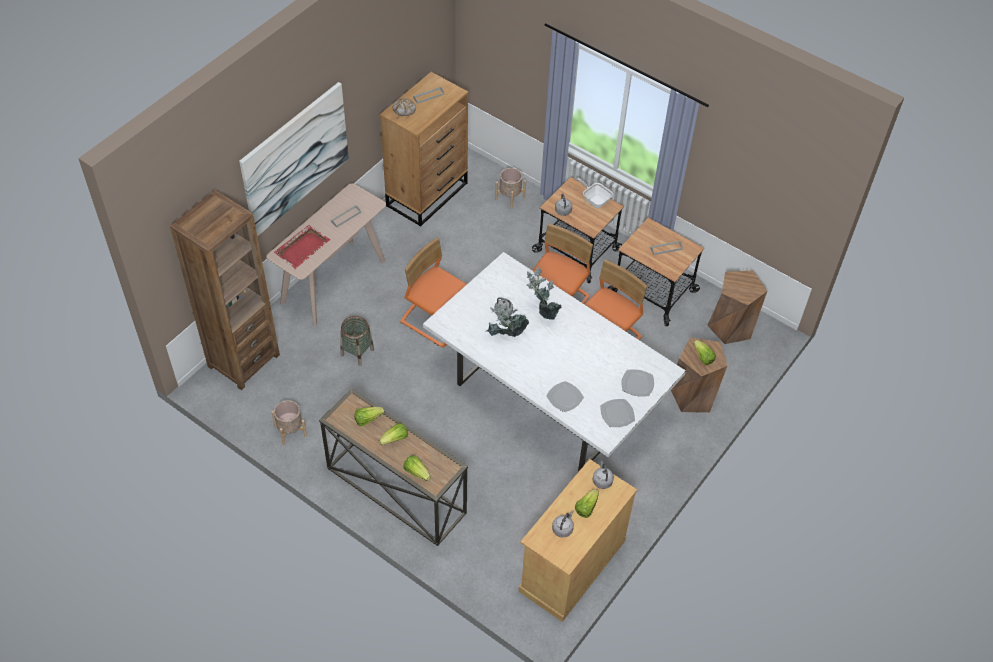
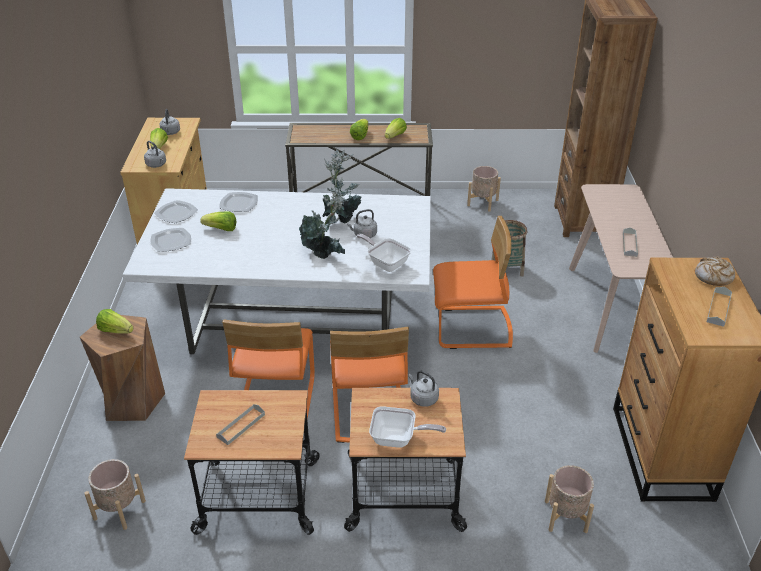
camera: 145 degrees right, 15 degrees down
picture [239,82,349,237] -> none
red tray [274,225,330,269] -> none
lettuce [404,455,431,481] -> lettuce moved to [200,211,236,231]
brown stool [707,270,767,344] -> beige planter [84,459,146,530]
none -> frying pan [357,234,411,272]

